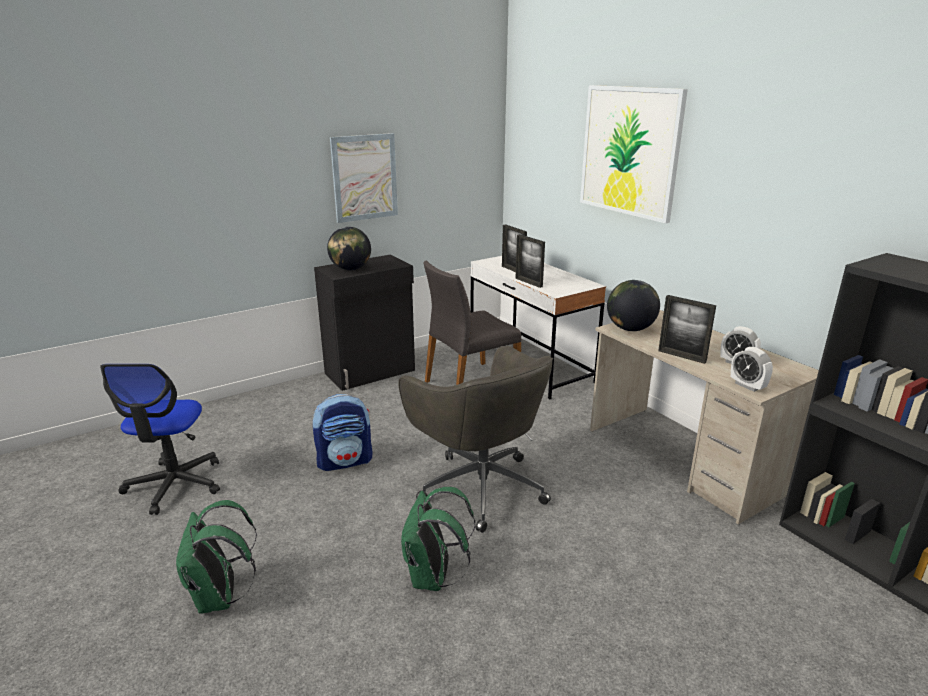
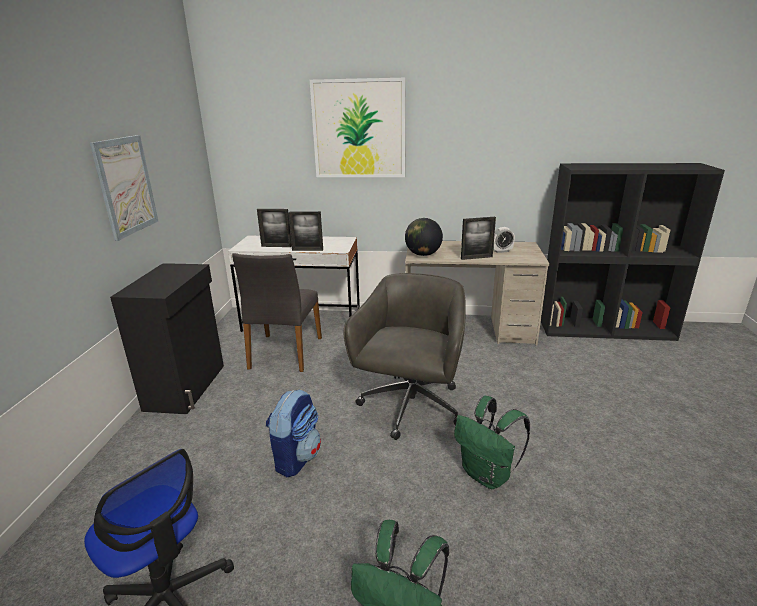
camera: 50 degrees left, 0 degrees up
globe [327,227,371,270] -> none
grey office chair [399,346,553,533] -> grey office chair turned 75 degrees counterclockwise [344,273,466,440]
alarm clock [731,347,773,392] -> none

